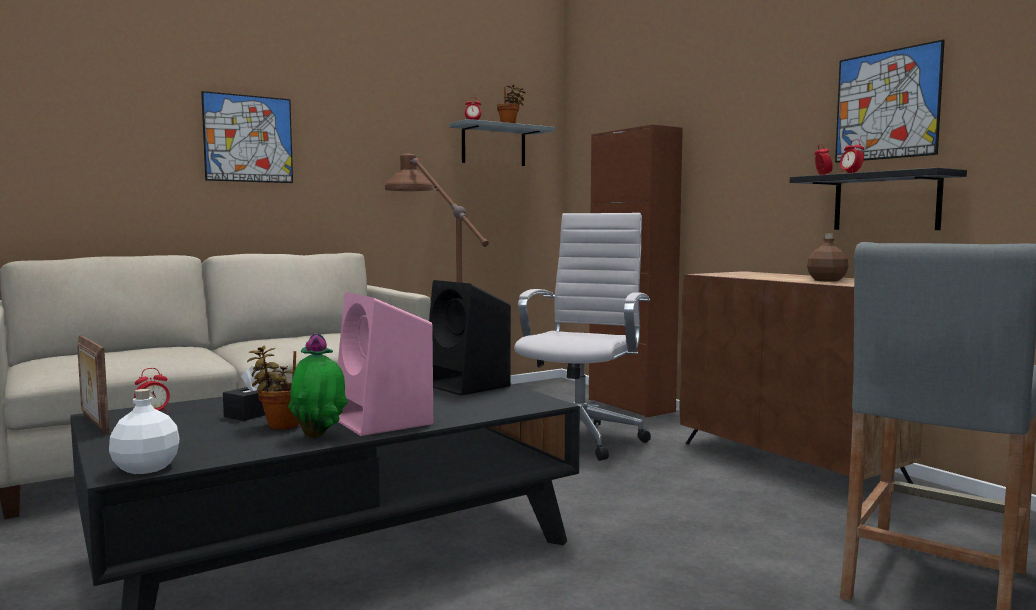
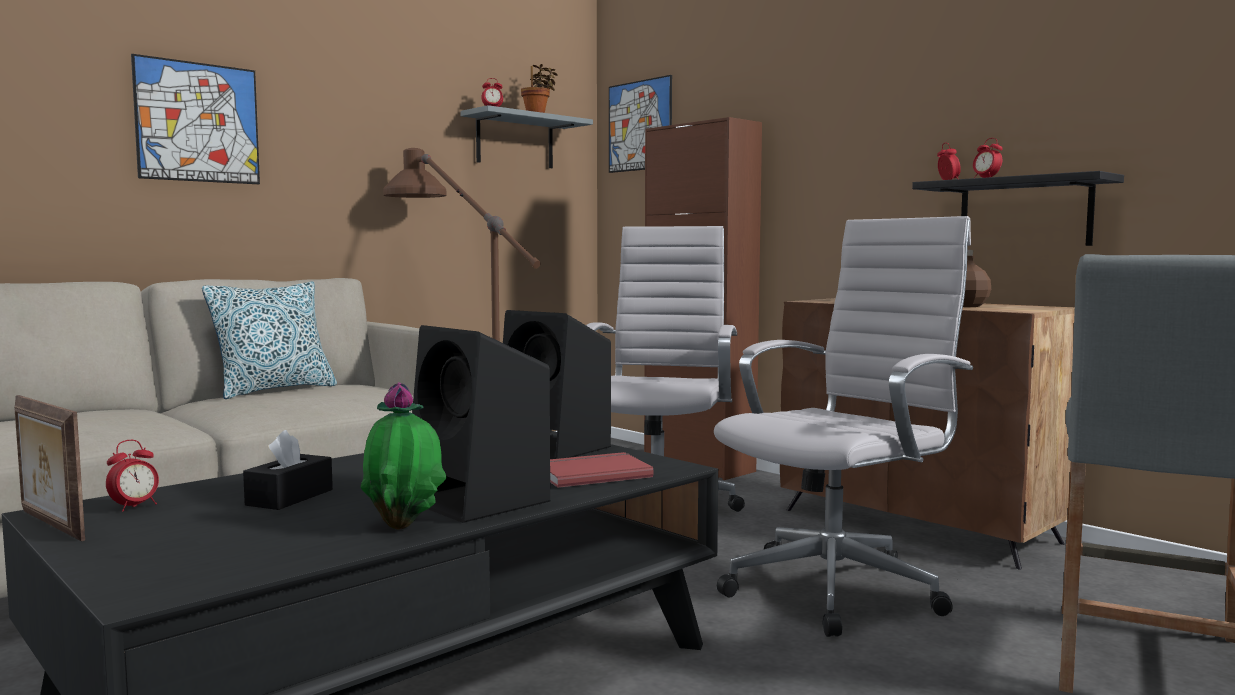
camera: 10 degrees left, 0 degrees up
white bottle [109,389,179,474] -> none
potted plant [247,346,299,429] -> none
pink speaker [338,292,434,436] -> black speaker [412,325,551,523]
picture [835,40,945,163] -> picture moved to [609,75,672,173]
none -> pillow [202,281,337,399]
none -> red book [550,452,654,488]
none -> white office chair [714,216,973,637]

